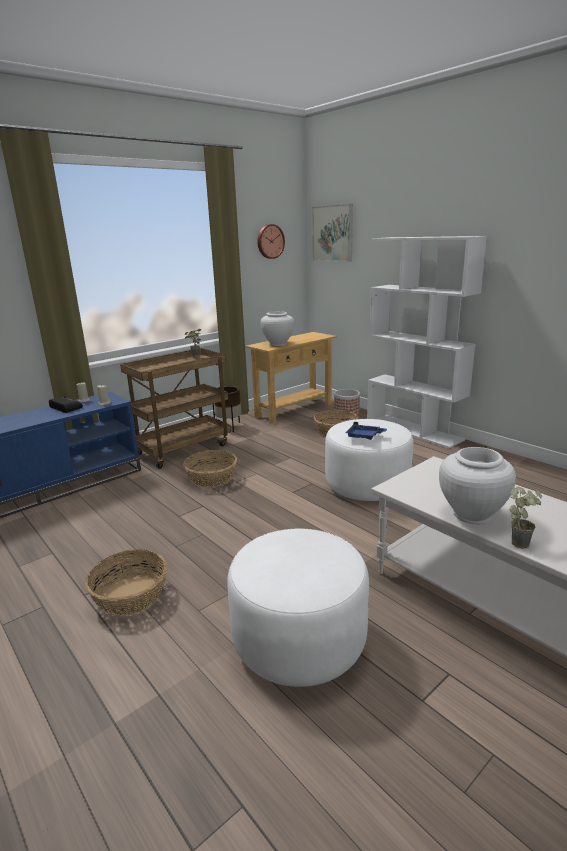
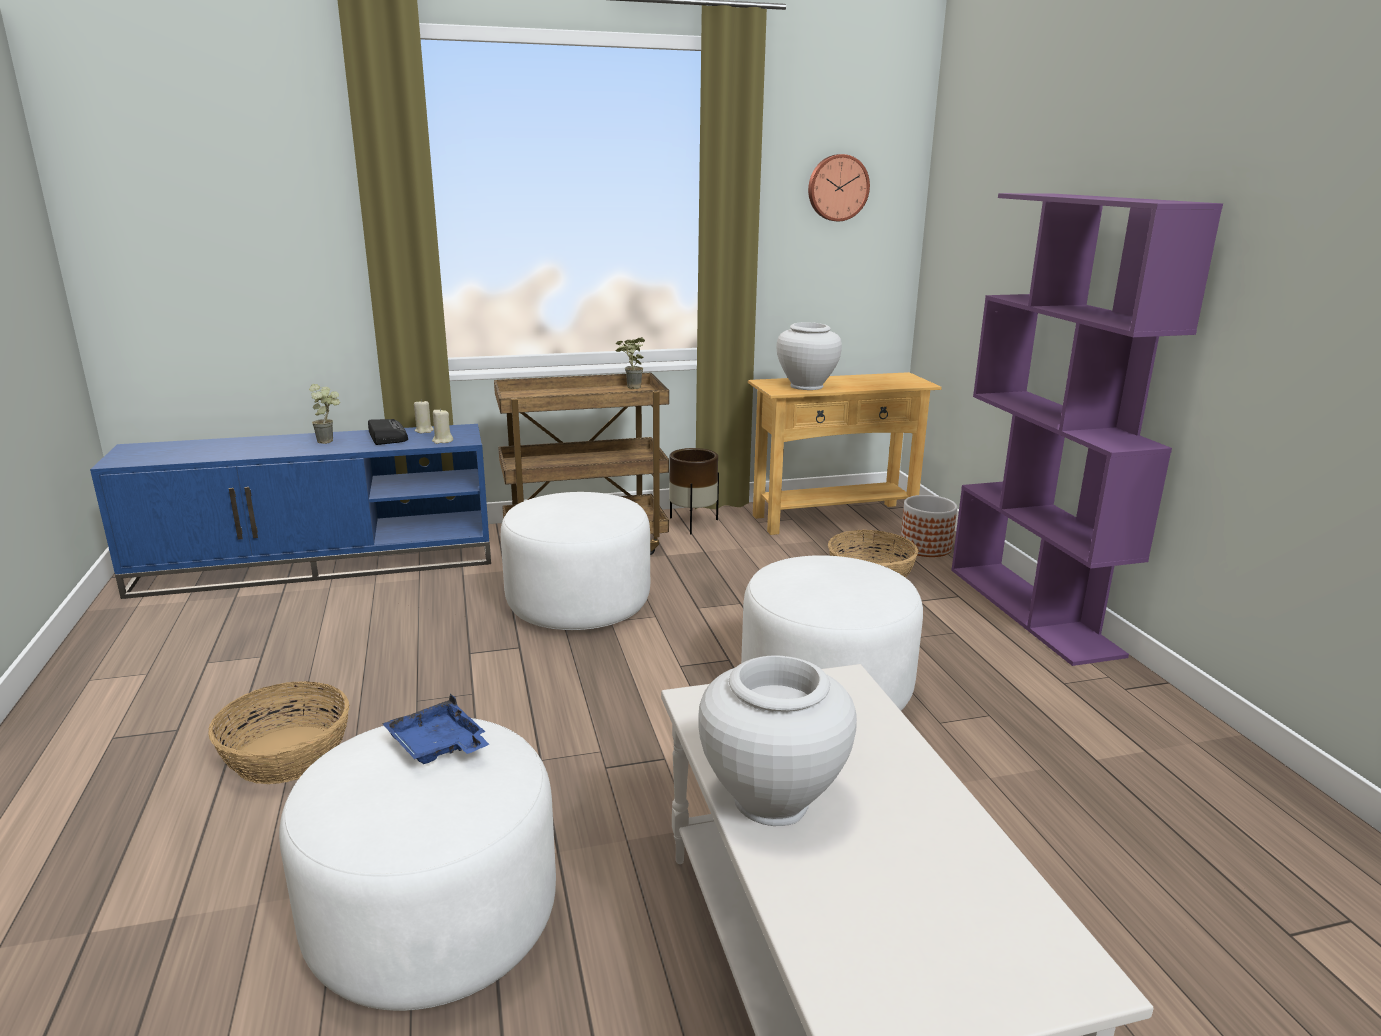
camera: 25 degrees right, 0 degrees up
basket [183,450,237,487] -> white ottoman [501,492,650,630]
picture [312,204,353,262] -> none
blue tray [346,422,387,440] -> blue tray moved to [382,693,489,764]
white bookcase [367,236,487,448] -> purple bookcase [951,193,1223,666]
potted plant [509,486,542,549] -> potted plant moved to [309,384,340,444]

